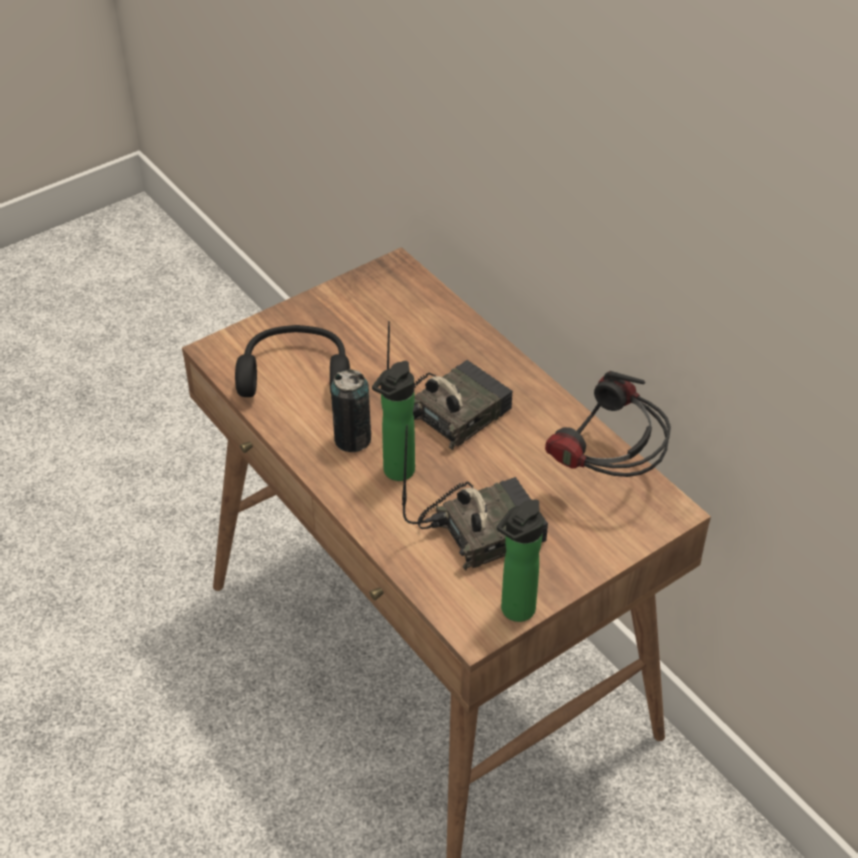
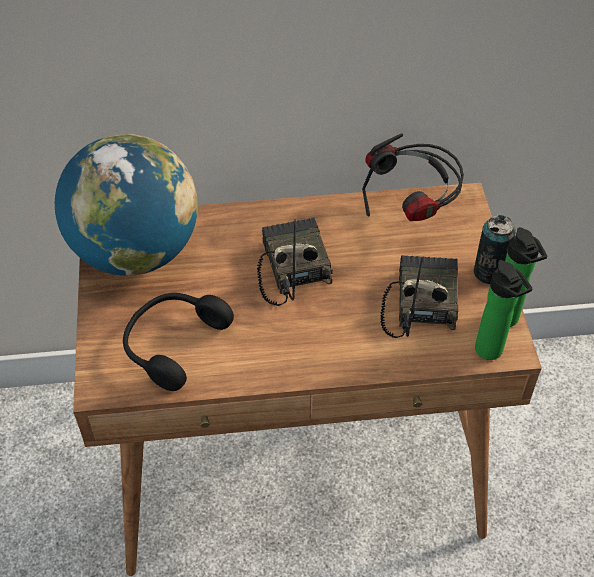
camera: 60 degrees left, 5 degrees up
can [331,369,371,452] -> can moved to [474,215,516,284]
bottle [372,361,415,481] -> bottle moved to [475,260,533,360]
none -> globe [55,134,198,276]

